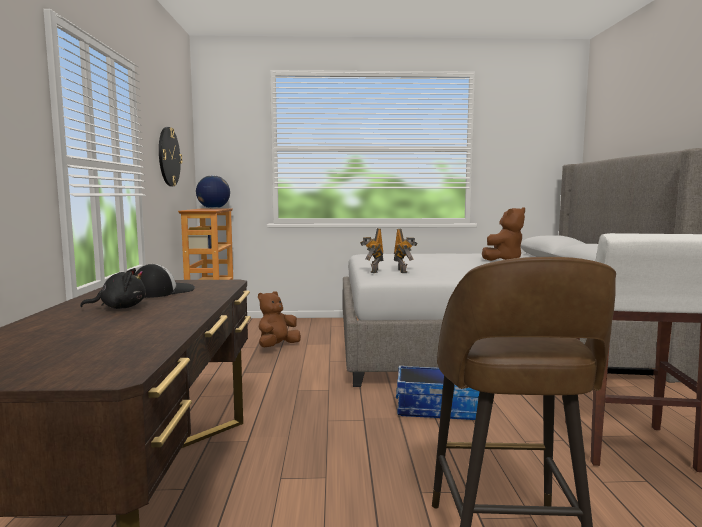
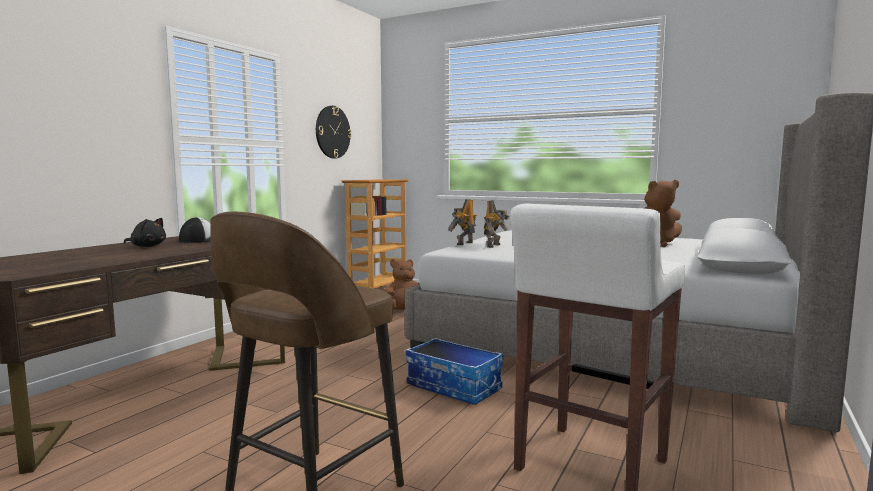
camera: 30 degrees right, 0 degrees up
globe [196,175,230,209] -> none

